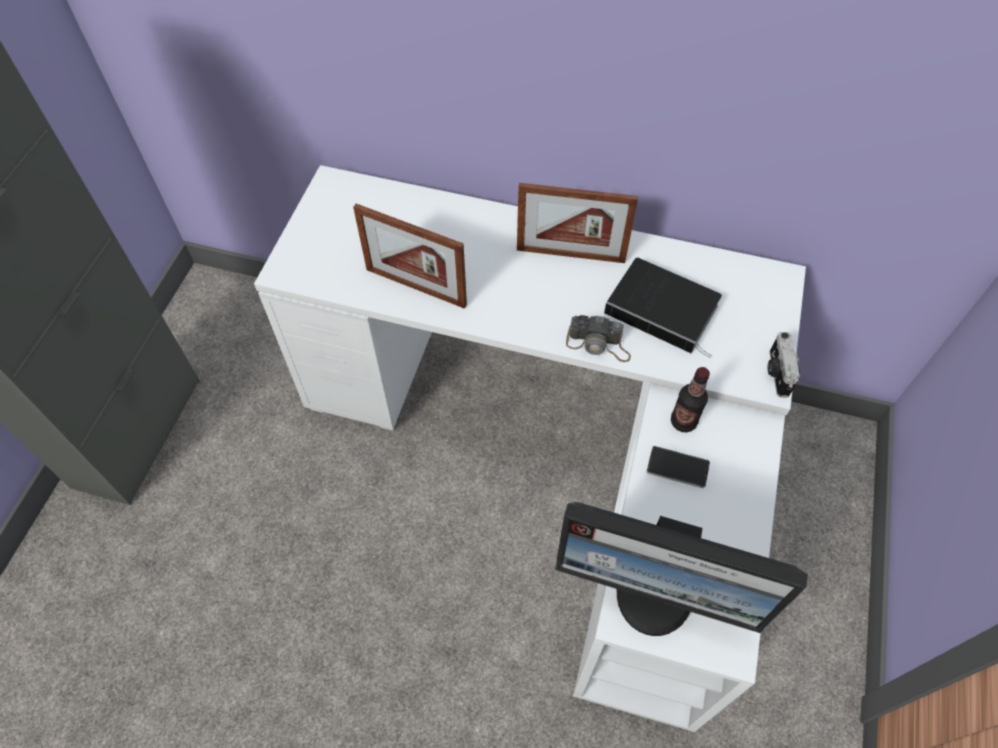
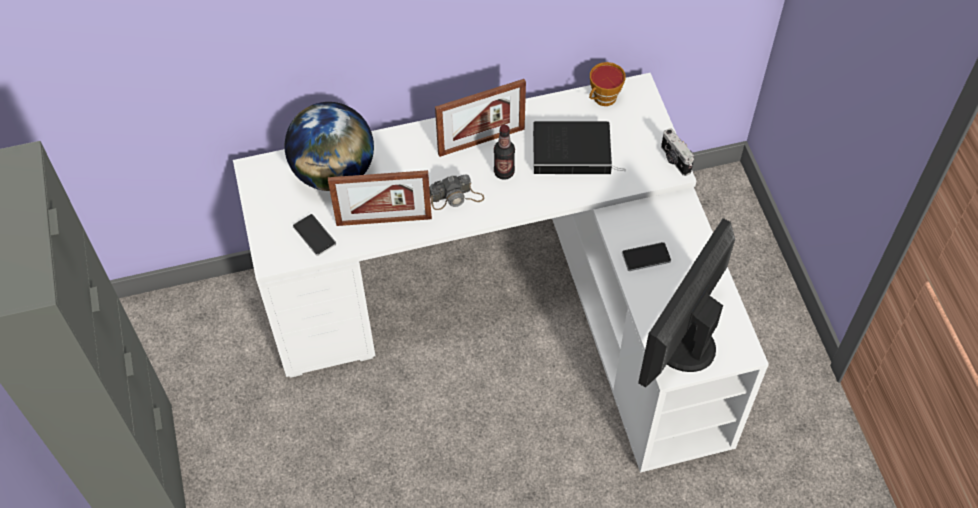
camera: 30 degrees left, 0 degrees up
monitor [555,502,808,636] -> monitor turned 135 degrees clockwise [638,218,735,387]
camera [566,315,631,362] -> camera moved to [429,174,484,210]
bottle [671,367,710,432] -> bottle moved to [494,125,515,180]
none -> globe [285,102,374,191]
none -> phone [293,214,336,256]
none -> cup [589,62,626,106]

